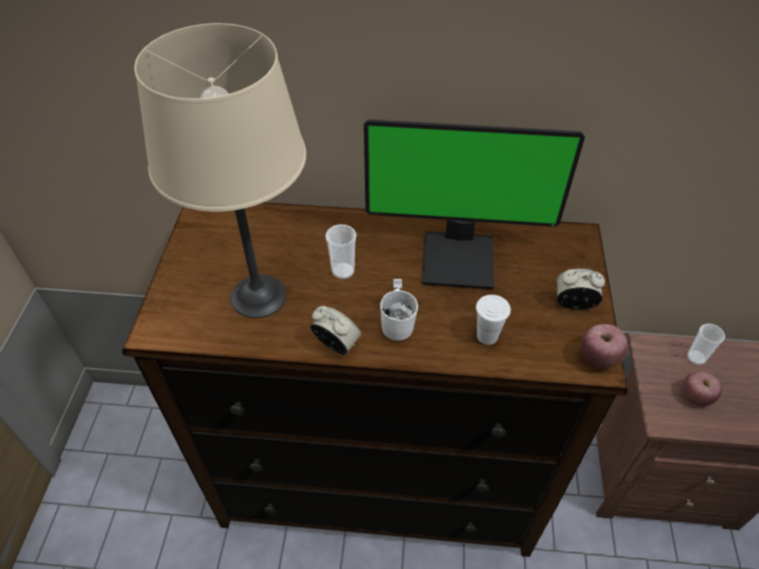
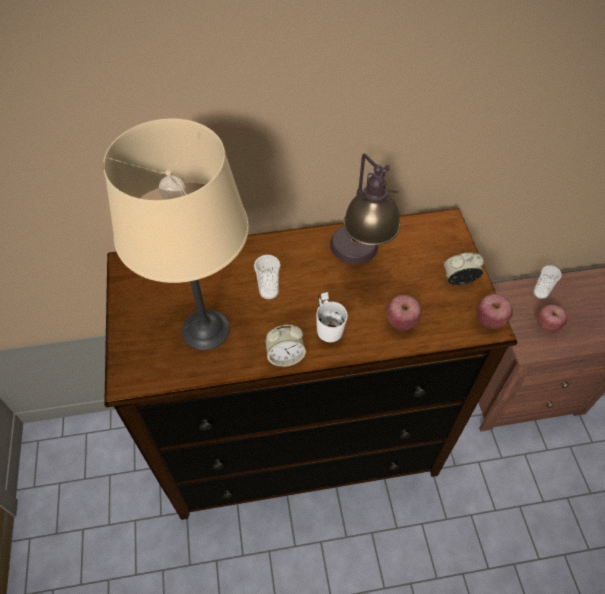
camera: 15 degrees left, 5 degrees up
alarm clock [311,306,361,355] -> alarm clock turned 150 degrees clockwise [265,325,306,367]
monitor [364,119,585,289] -> table lamp [330,153,400,264]
white cup [476,295,511,345] -> apple [387,295,422,331]

